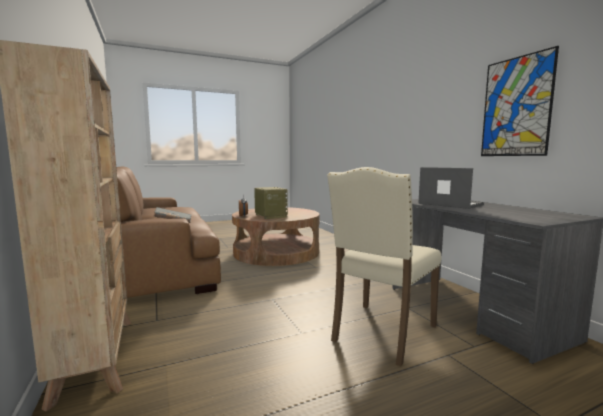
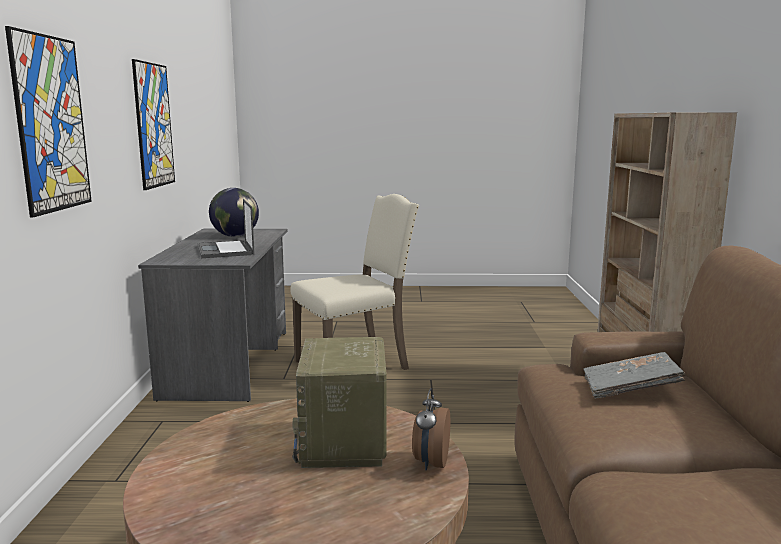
camera: 155 degrees left, 5 degrees up
none -> picture [5,26,92,218]
none -> globe [209,188,259,237]

